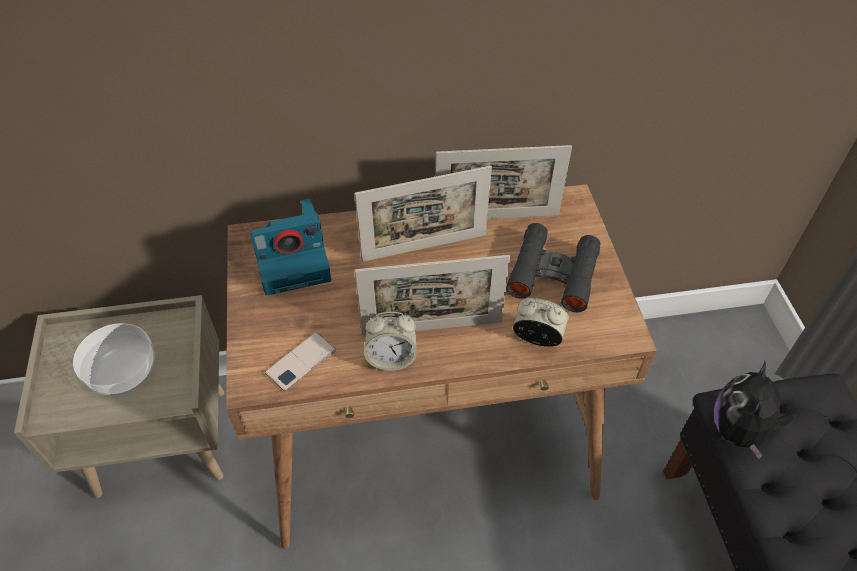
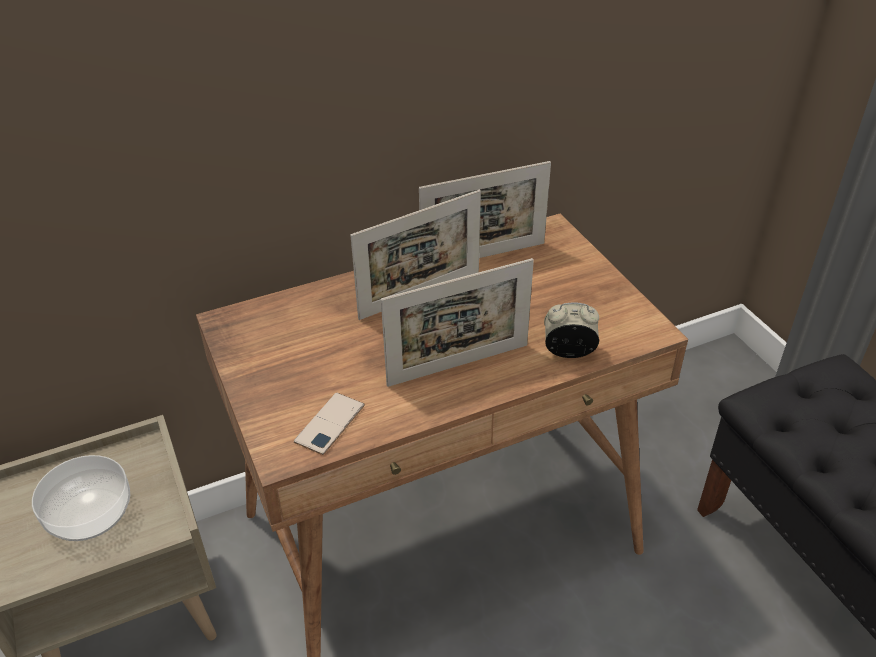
camera: 15 degrees left, 10 degrees down
camera [250,199,331,295] -> none
alarm clock [364,311,417,371] -> none
black binoculars [506,223,600,312] -> none
plush toy [714,361,794,459] -> none

